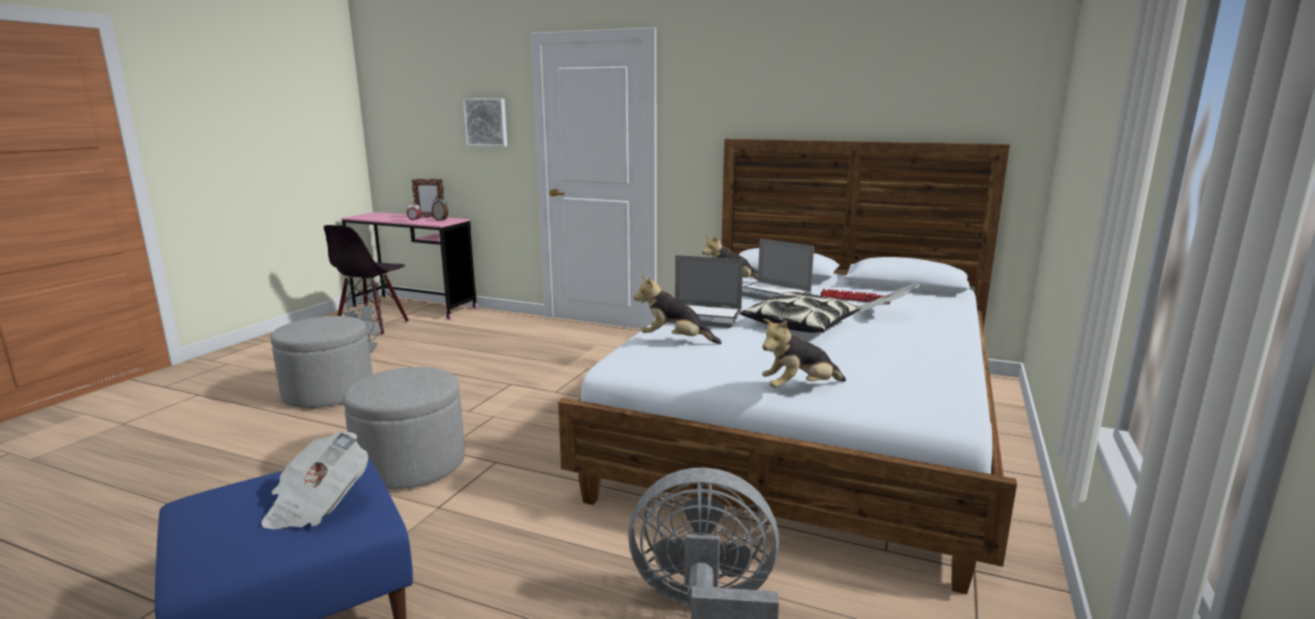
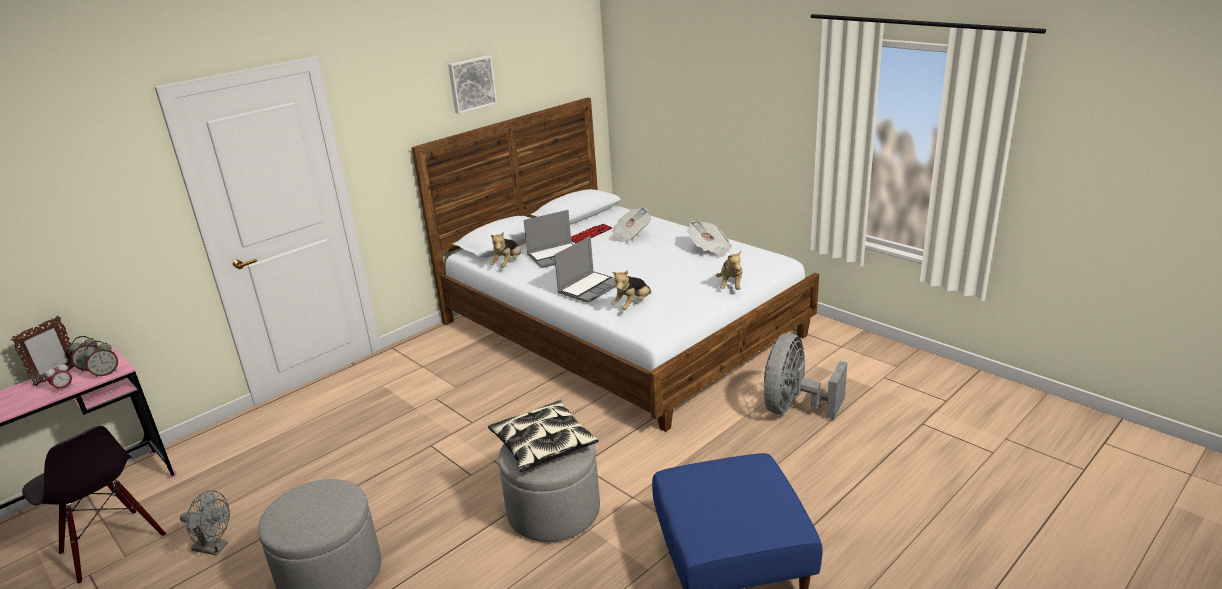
camera: 65 degrees left, 10 degrees up
newspaper [261,431,368,529] -> newspaper moved to [687,220,732,257]
picture [463,99,507,147] -> picture moved to [448,55,497,114]
pillow [740,292,861,333] -> pillow moved to [488,400,599,472]
none -> alarm clock [83,341,118,378]

